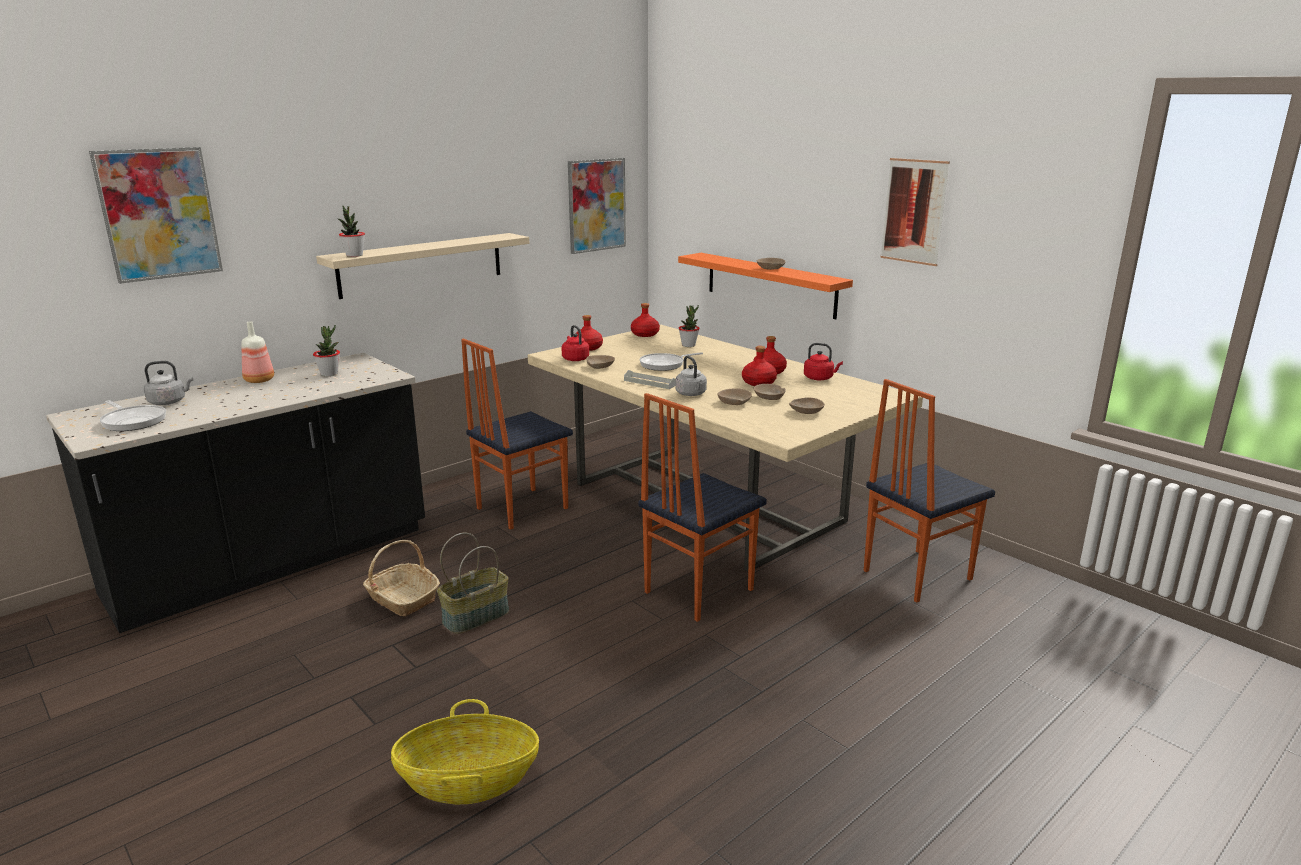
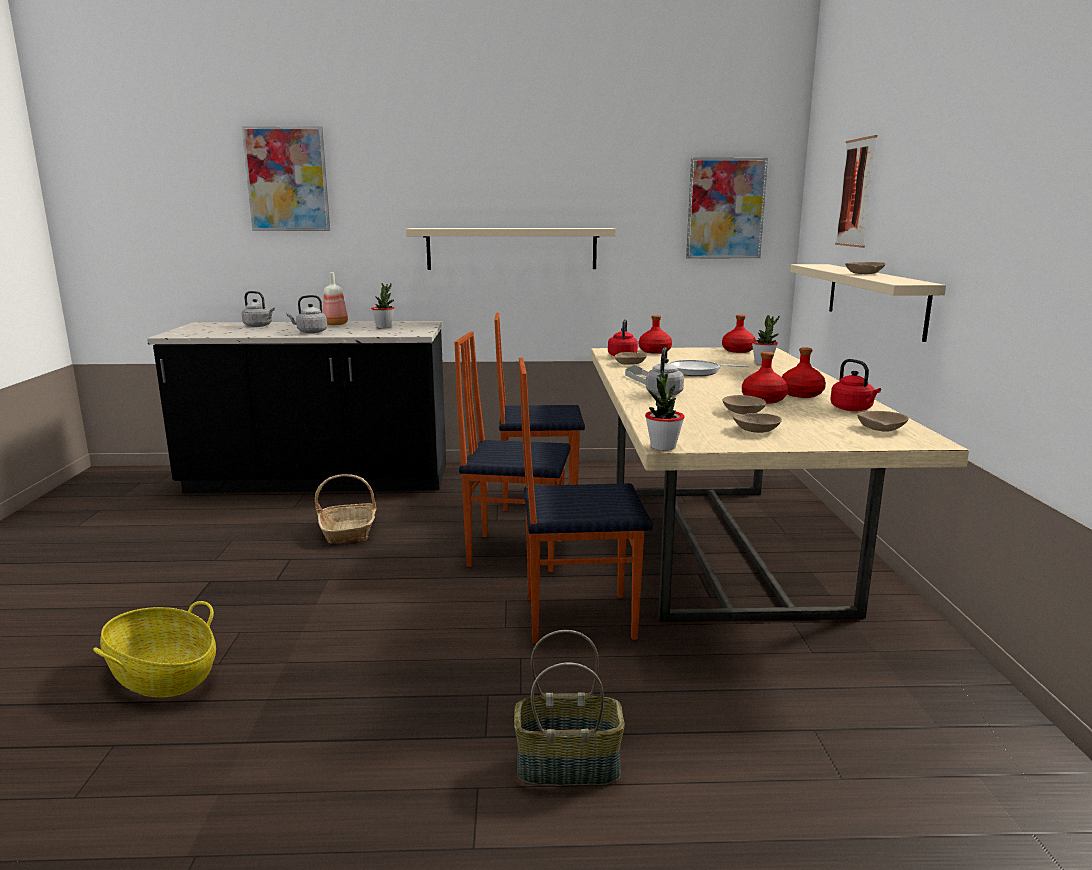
camera: 40 degrees right, 5 degrees down
frying pan [100,400,166,431] -> none
potted plant [338,206,365,257] -> potted plant moved to [645,370,685,451]
basket [437,533,509,634] -> basket moved to [514,630,625,786]
orange shelf [678,253,853,319] -> beige shelf [790,264,946,342]
beige bowl [718,389,752,405] -> beige bowl moved to [857,411,909,432]
chair [864,379,995,603] -> chair moved to [454,331,571,572]
picture [880,158,950,266] -> picture moved to [835,135,877,248]
none -> grey kettle [286,295,327,333]

